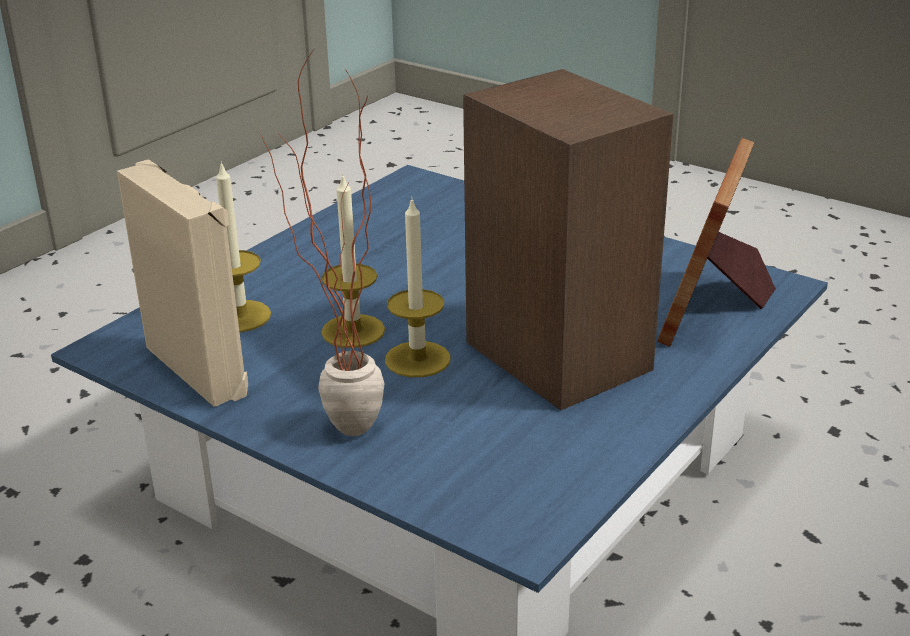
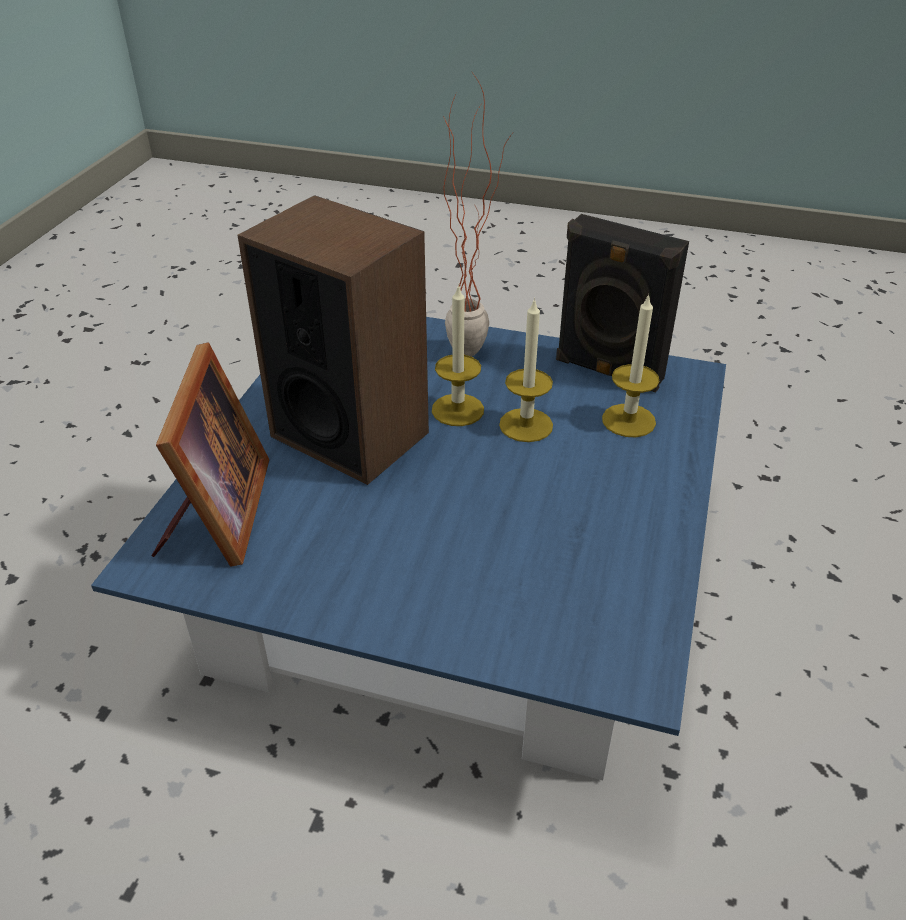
camera: 160 degrees right, 10 degrees up
beige speaker [117,159,248,407] -> black speaker [556,214,689,393]

